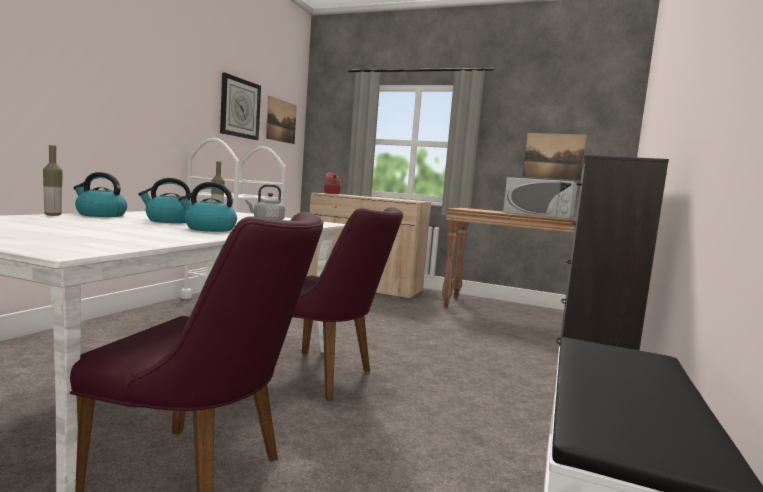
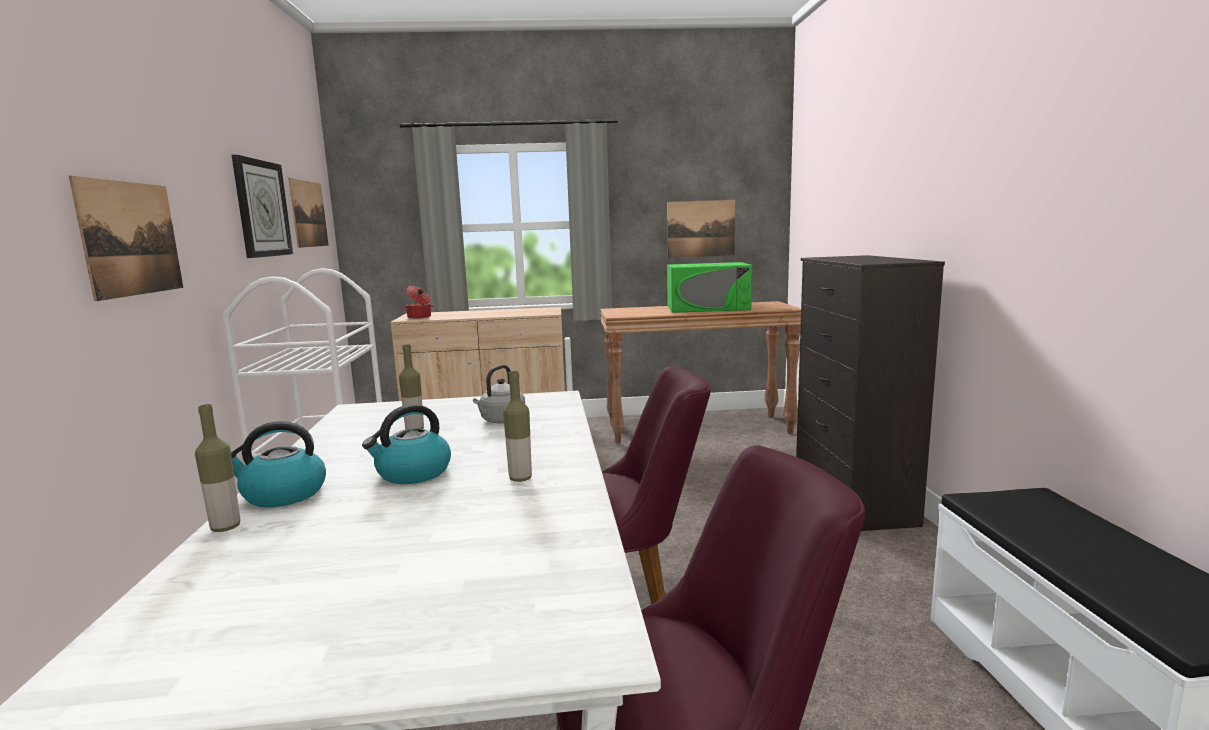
camera: 25 degrees left, 5 degrees up
kettle [178,182,237,232] -> bottle [503,371,532,482]
white microwave [503,177,578,219] -> green microwave [667,262,752,313]
none -> picture [69,176,183,301]

